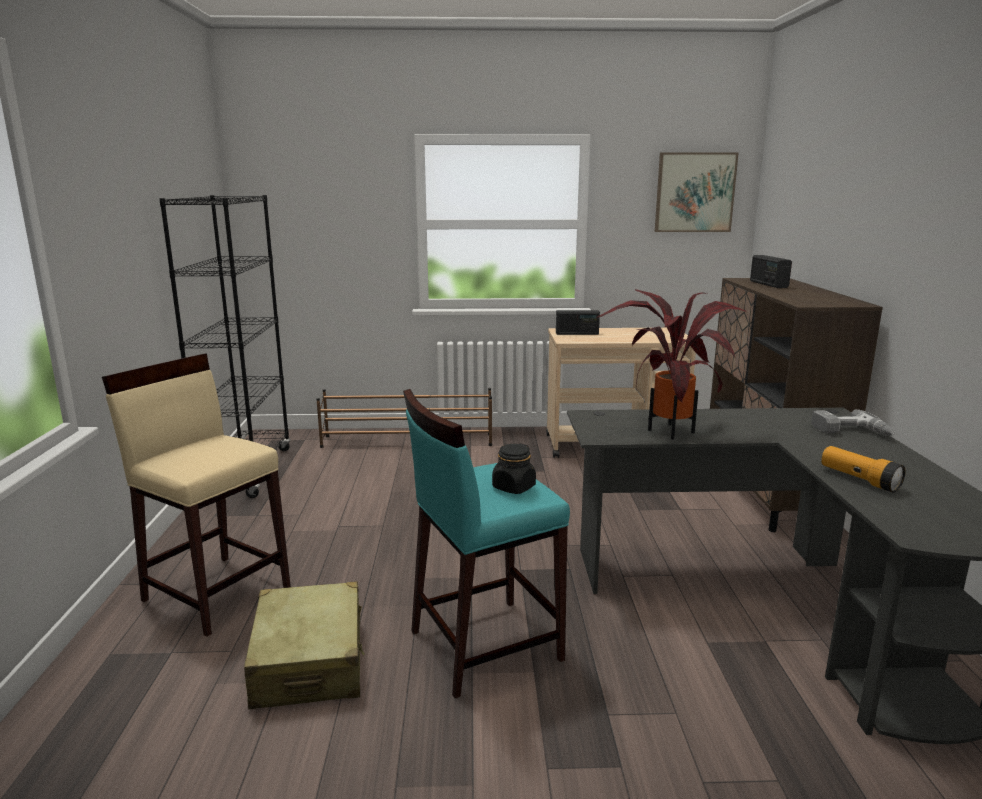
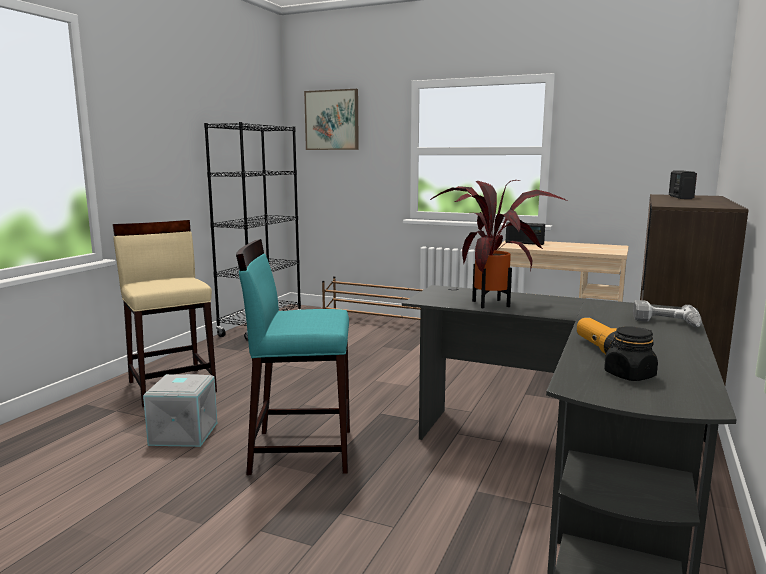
camera: 25 degrees right, 5 degrees down
beige suitcase [244,581,364,709] -> grey storage box [143,374,217,447]
black jar [492,444,536,494] -> black jar moved to [604,326,658,381]
picture [655,152,738,232] -> picture moved to [304,89,359,150]

